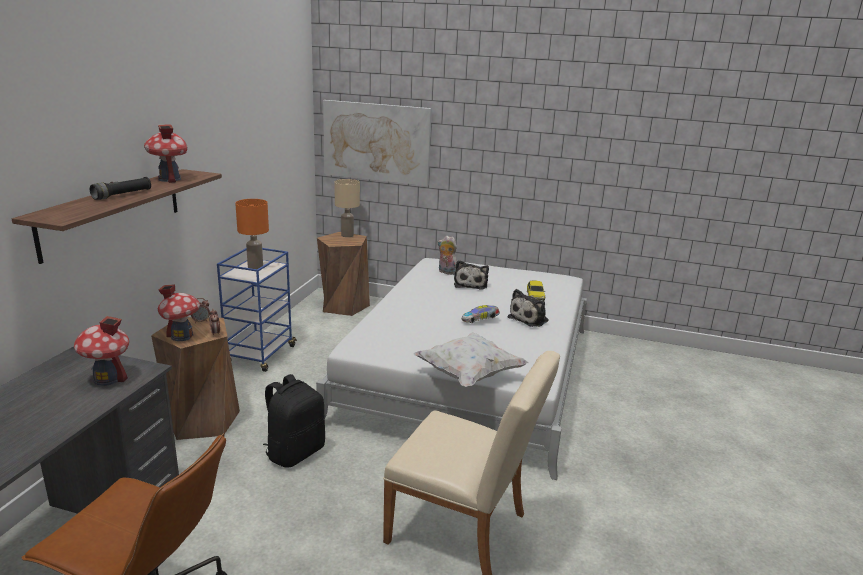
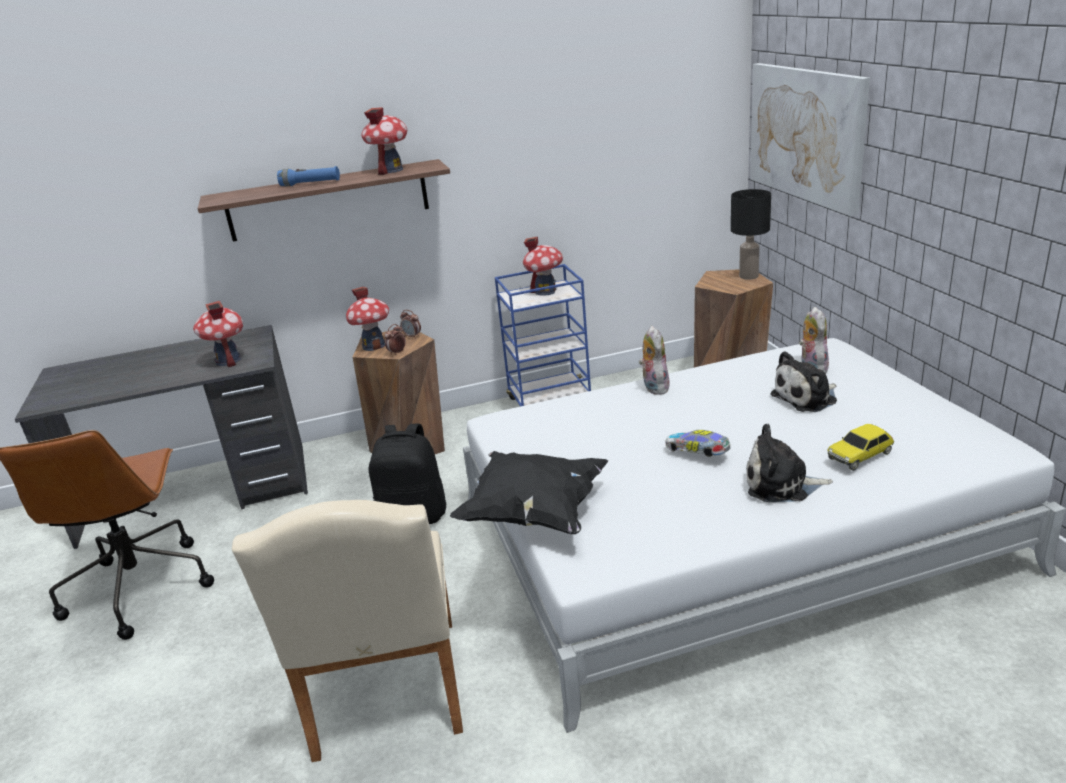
camera: 60 degrees right, 5 degrees up
black flashlight [90,177,151,200] -> blue flashlight [277,166,340,186]
orange table lamp [235,199,269,269] -> toy house [523,236,563,296]
beige table lamp [334,179,360,237] -> black table lamp [731,189,771,280]
white pillow [413,332,529,387] -> black pillow [450,451,608,534]
none -> plush toy [639,326,669,394]

